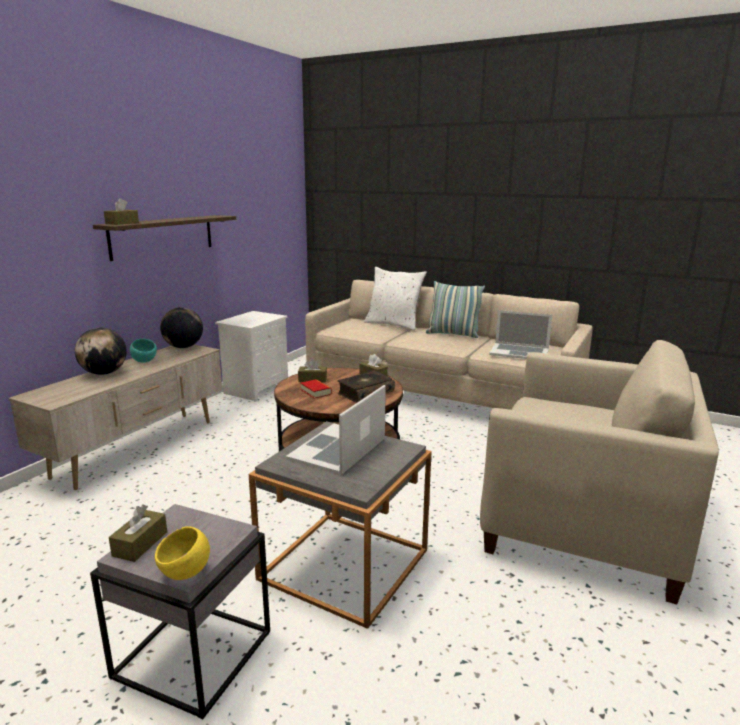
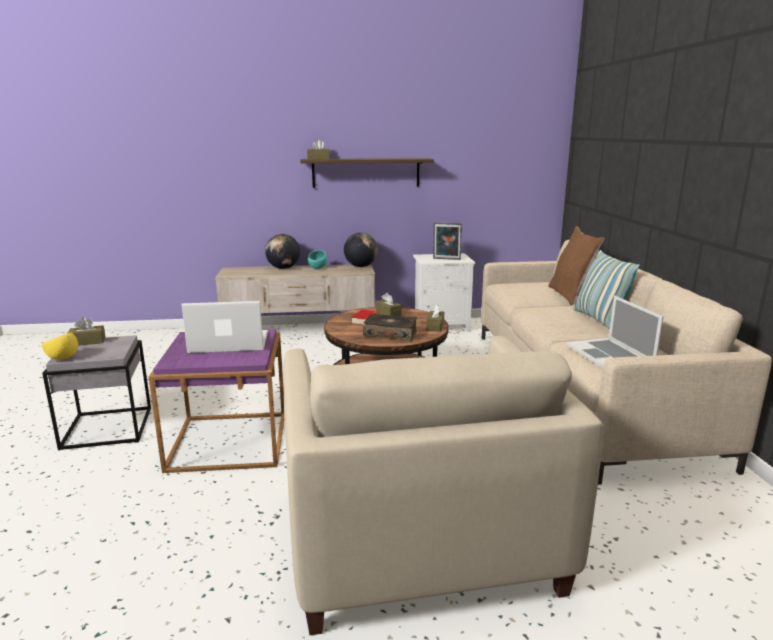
camera: 55 degrees right, 0 degrees up
grey side table [249,421,432,629] -> purple side table [149,329,284,473]
white pillow [364,267,427,331] -> brown pillow [548,226,604,305]
none -> picture frame [433,222,462,260]

